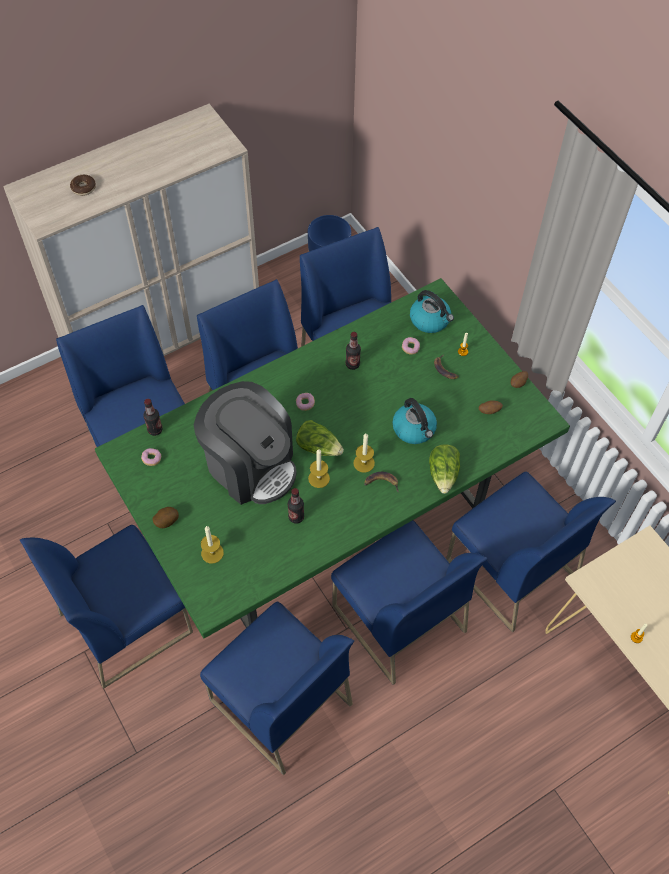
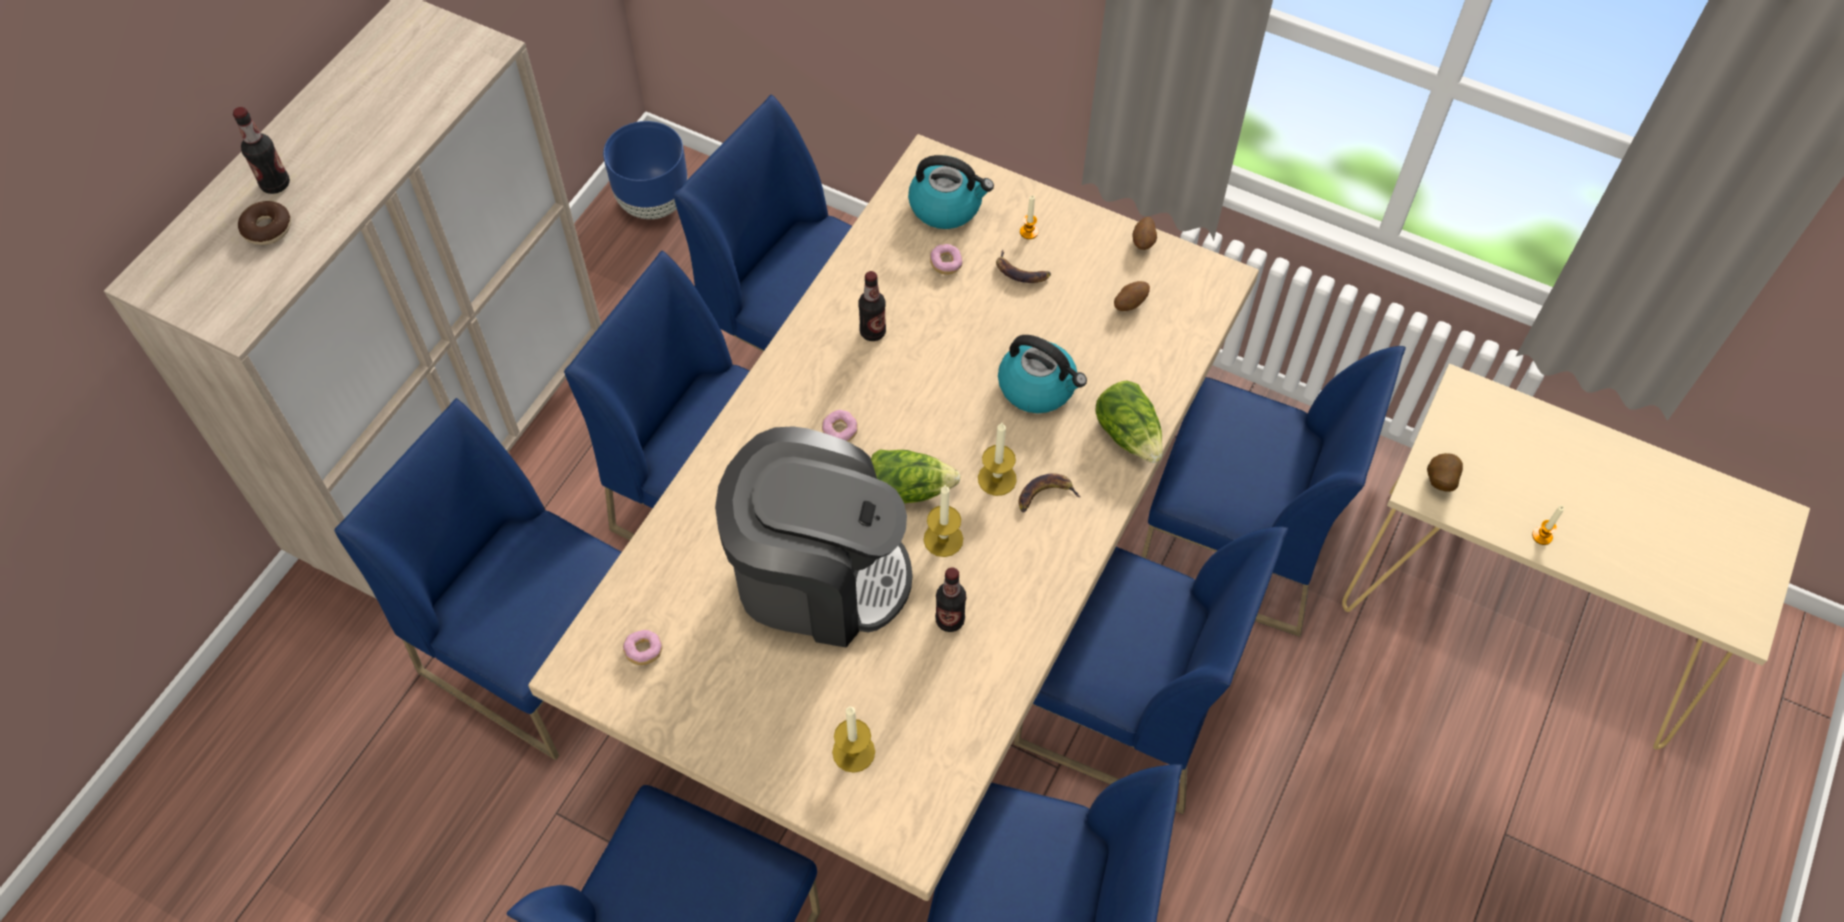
camera: 30 degrees left, 0 degrees up
green dining table [95,278,570,638] -> beige dining table [528,134,1259,901]
bottle [144,399,163,436] -> bottle moved to [233,107,290,194]
potato [152,507,179,528] -> potato moved to [1427,453,1463,492]

